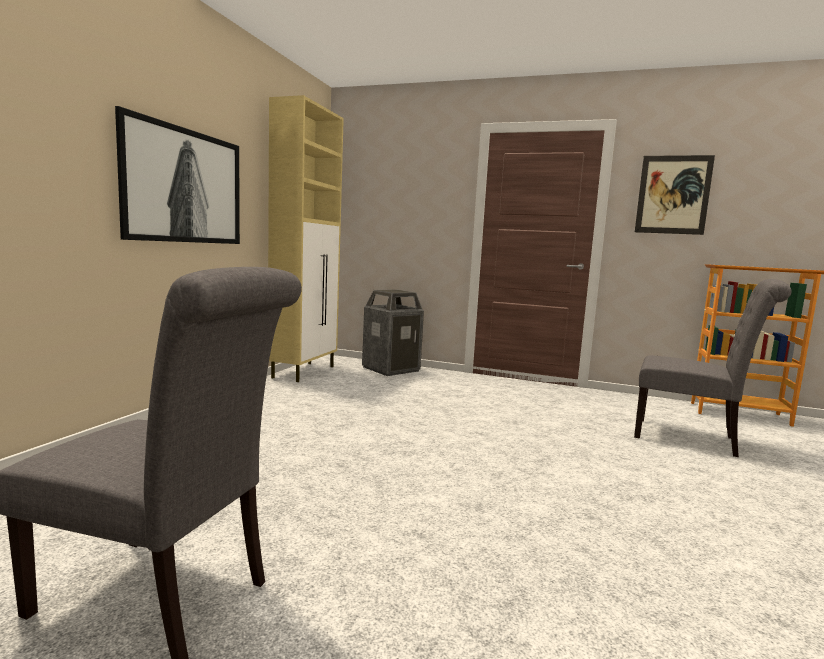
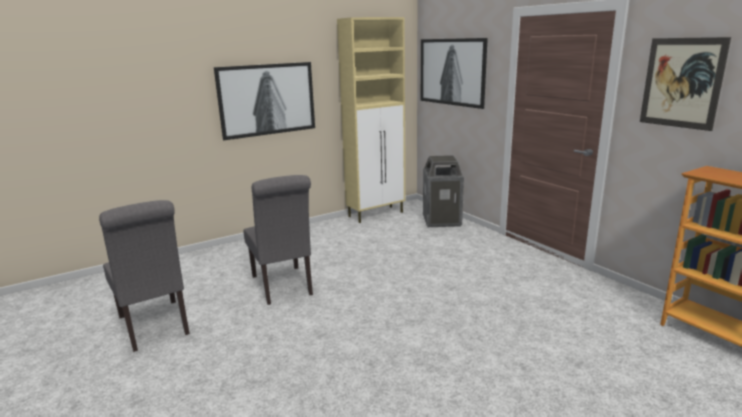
camera: 40 degrees right, 10 degrees up
grey chair [634,279,792,457] -> grey chair moved to [243,175,313,305]
none -> picture [421,38,488,109]

